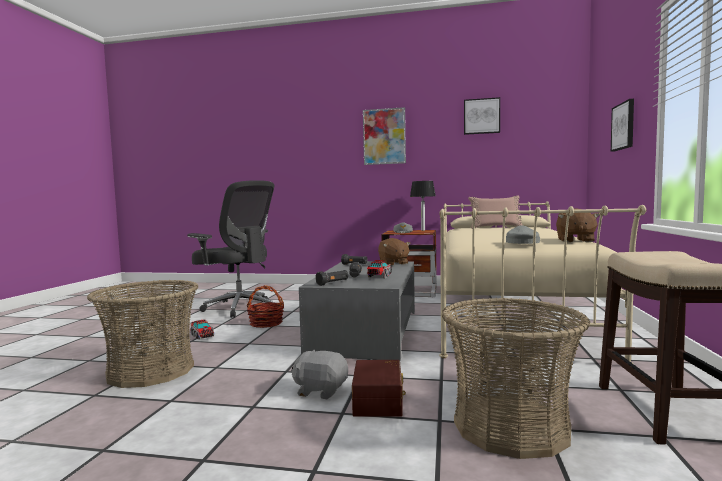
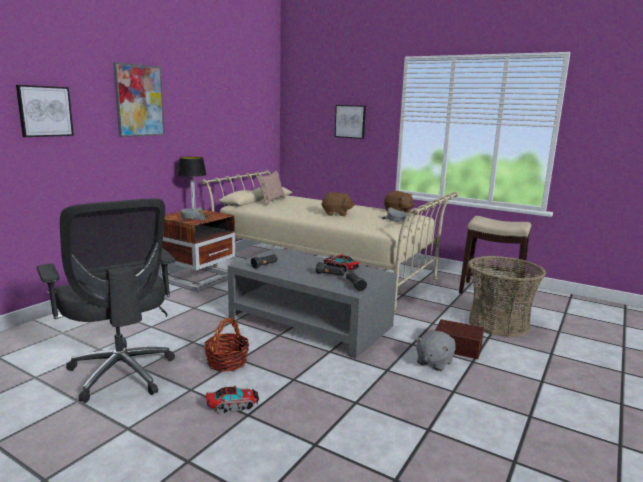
camera: 70 degrees left, 10 degrees up
basket [87,280,198,388] -> none
office chair [187,180,274,318] -> office chair turned 90 degrees clockwise [37,198,175,403]
brown plush toy [378,238,411,266] -> brown plush toy moved to [321,192,354,216]
picture [464,97,500,135] -> picture moved to [16,85,74,137]

